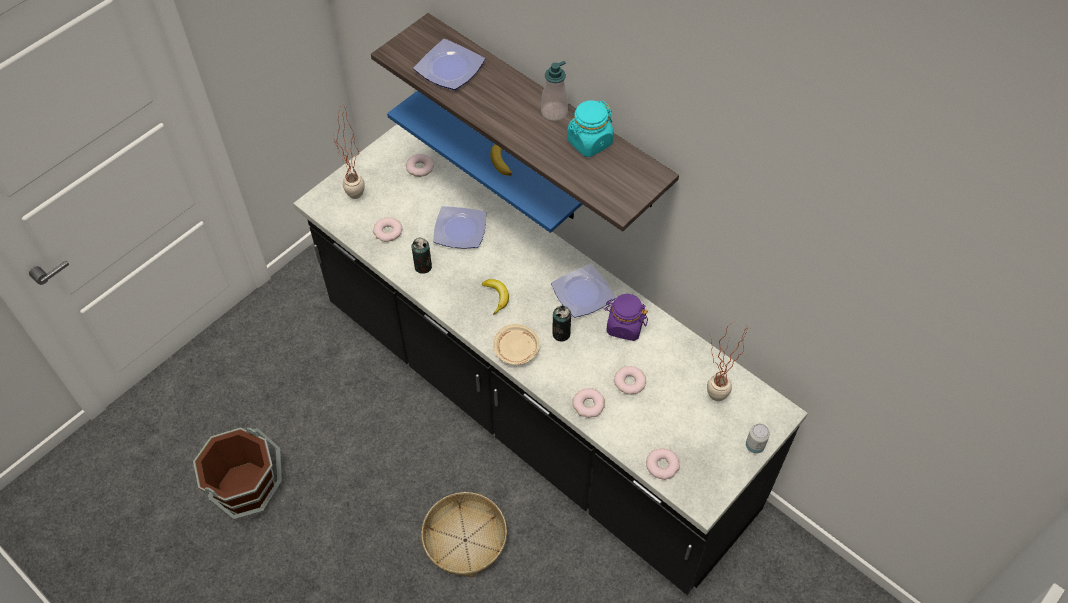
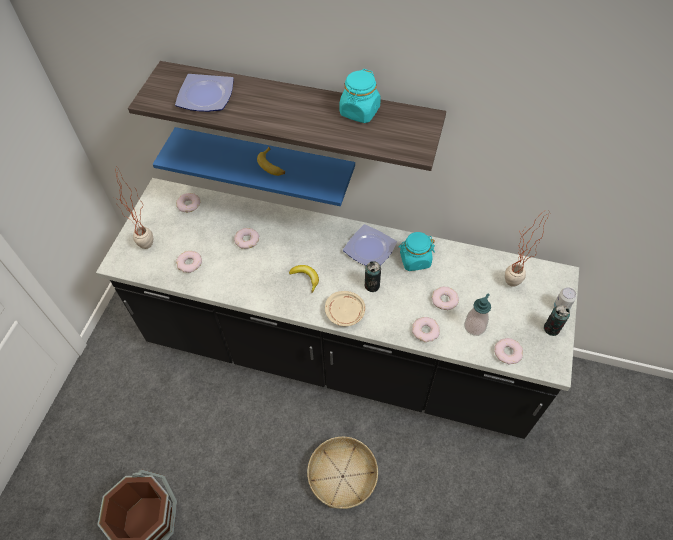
camera: 25 degrees left, 0 degrees up
can [411,237,432,274] -> can moved to [544,305,570,336]
plate [433,206,486,249] -> donut [234,228,259,249]
soap dispenser [541,61,568,121] -> soap dispenser moved to [464,293,491,336]
purple jar [604,294,648,341] -> turquoise jar [399,232,435,271]

